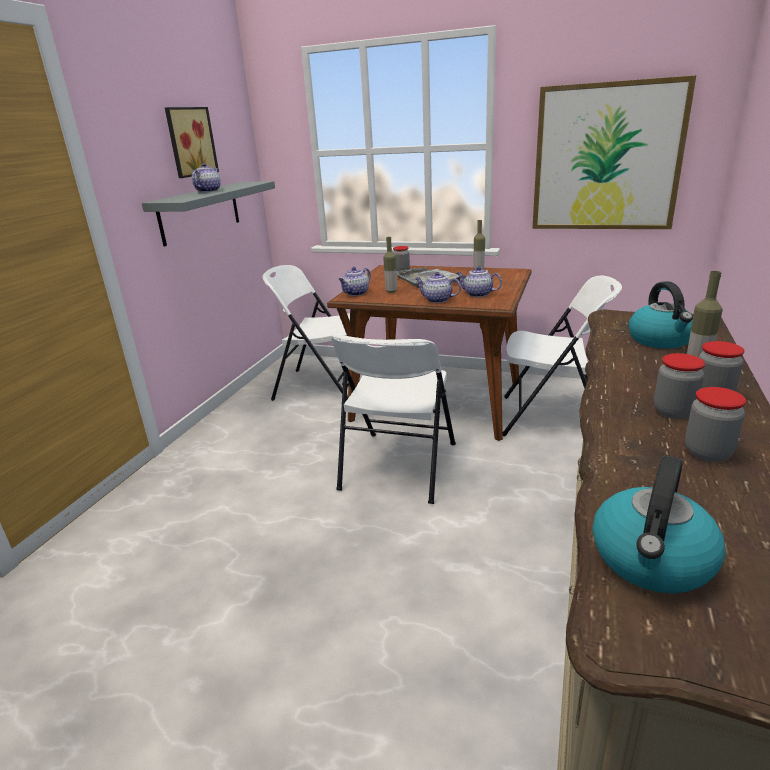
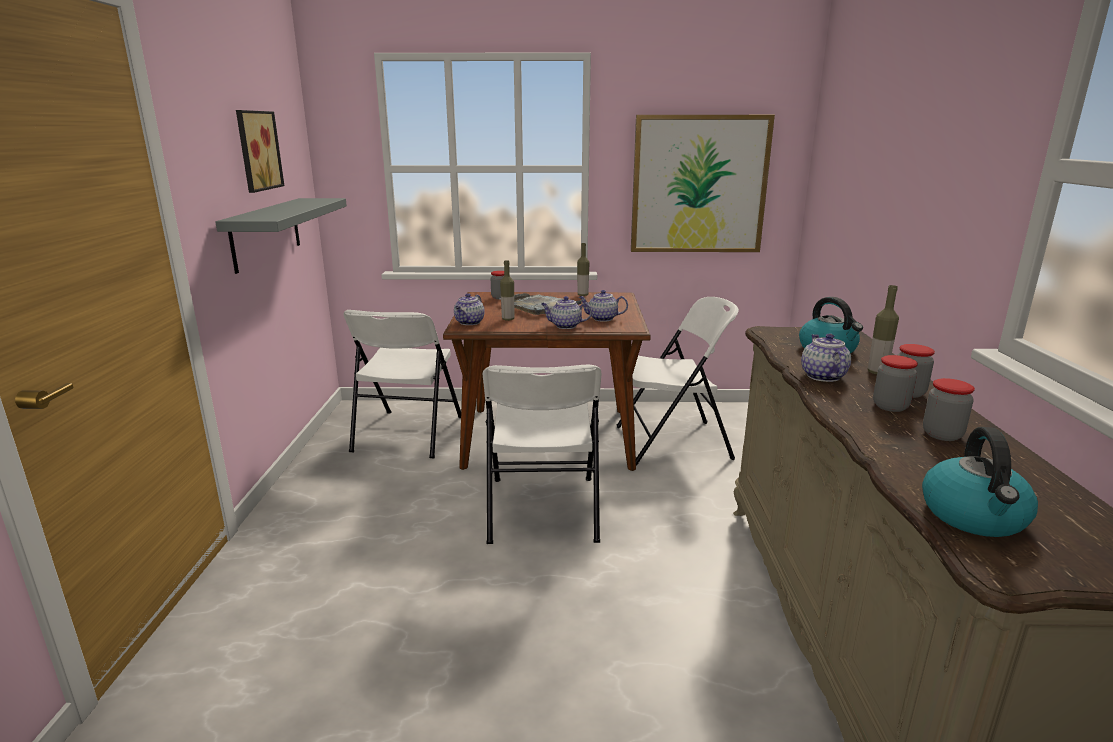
camera: 20 degrees left, 5 degrees down
teapot [192,163,221,192] -> teapot moved to [801,334,851,382]
white chair [262,265,350,401] -> white chair turned 75 degrees counterclockwise [344,310,461,458]

